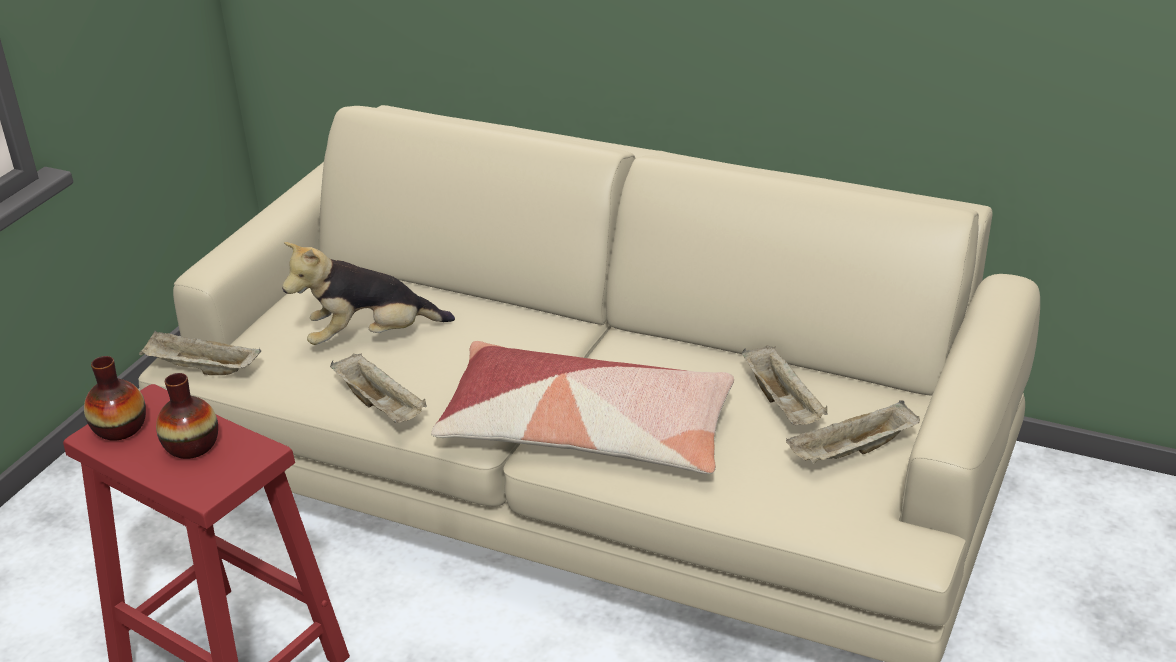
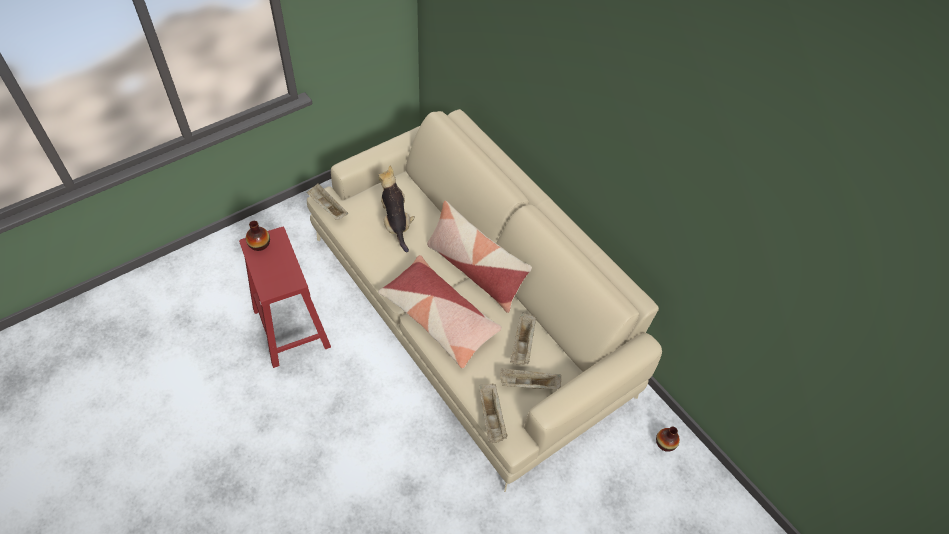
camera: 25 degrees right, 20 degrees up
vase [156,373,218,459] -> vase moved to [656,427,680,452]
plush toy [282,242,455,345] -> plush toy turned 60 degrees clockwise [379,166,415,252]
beige tray [330,353,427,423] -> beige tray moved to [479,383,507,443]
none -> pillow [427,201,532,313]

